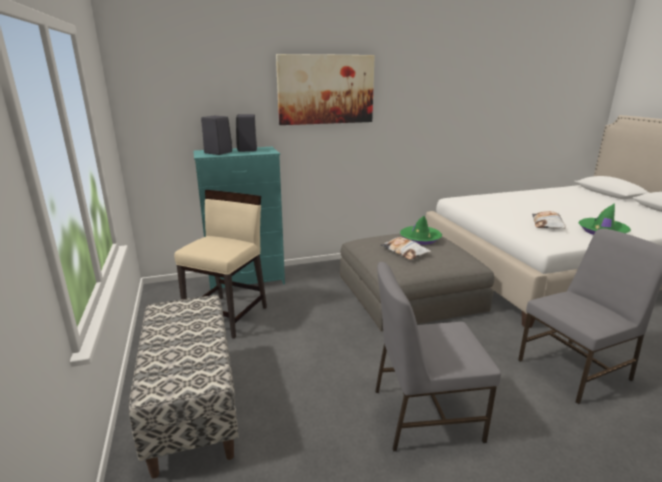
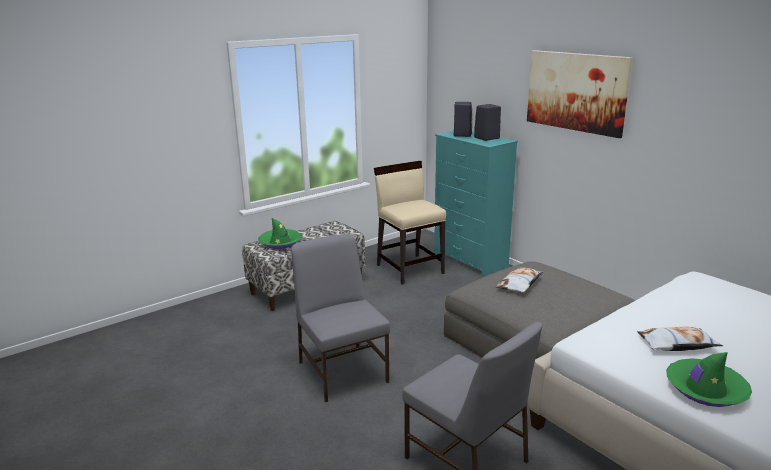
camera: 70 degrees right, 0 degrees up
beige chair [174,190,267,339] -> beige chair turned 120 degrees counterclockwise [374,161,446,285]
green hat [400,216,442,245] -> green hat moved to [258,218,302,249]

